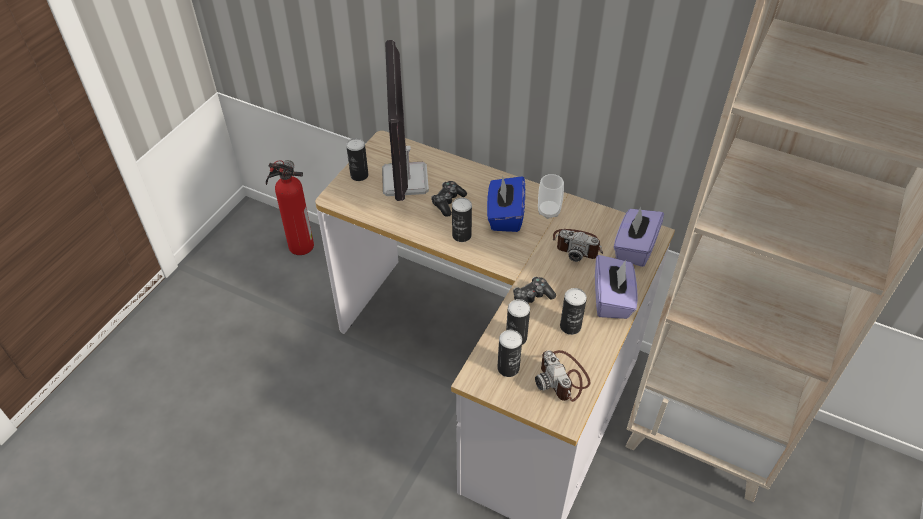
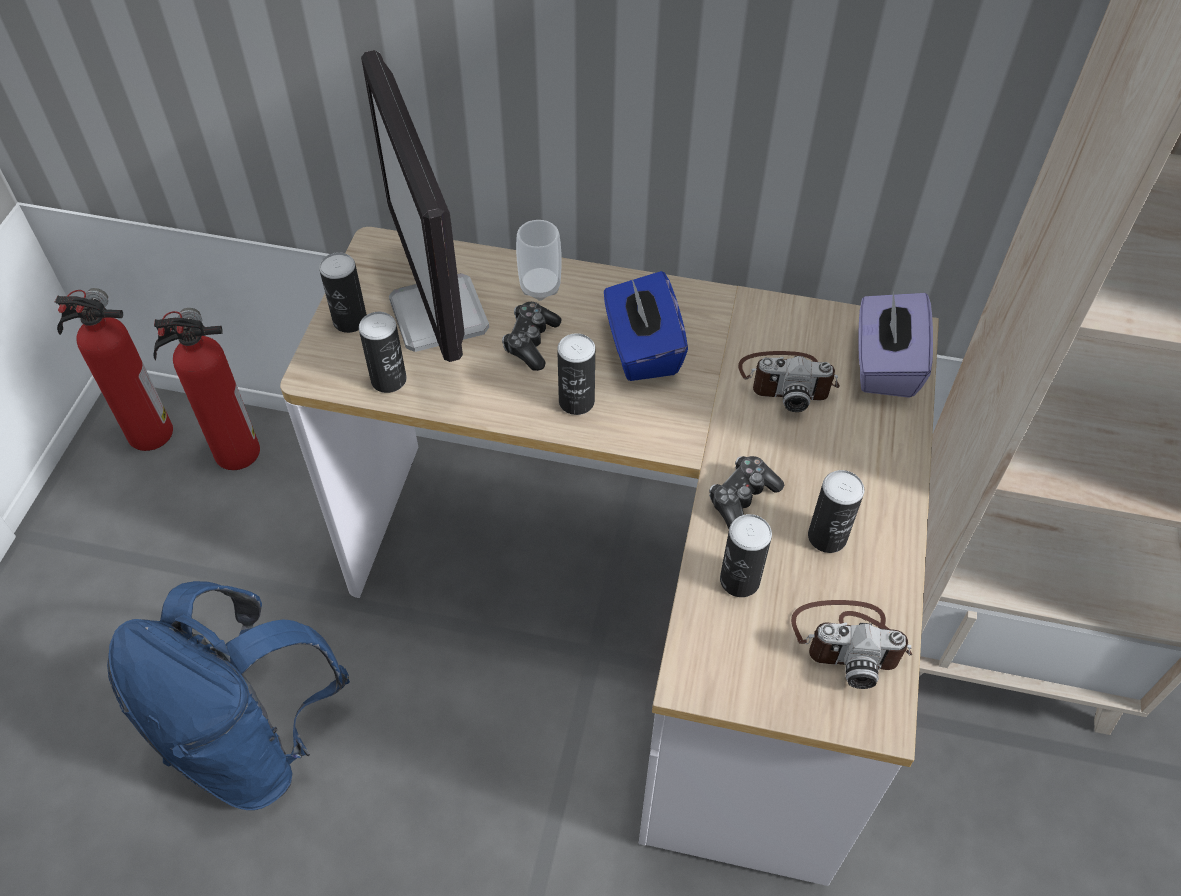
camera: 15 degrees left, 5 degrees up
can [497,330,522,377] -> can moved to [359,312,407,393]
camera [535,350,591,402] -> camera turned 45 degrees counterclockwise [791,600,912,689]
cup [538,174,564,219] -> cup moved to [516,220,562,301]
purple tissue box [595,255,638,319] -> none
none -> fire extinguisher [55,288,173,451]
none -> blue backpack [107,581,350,810]

